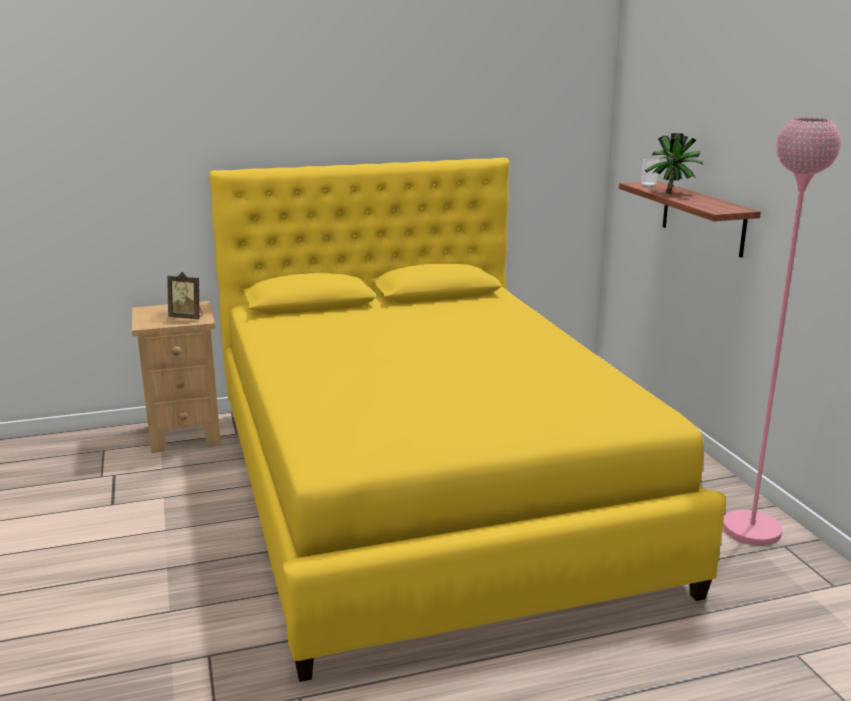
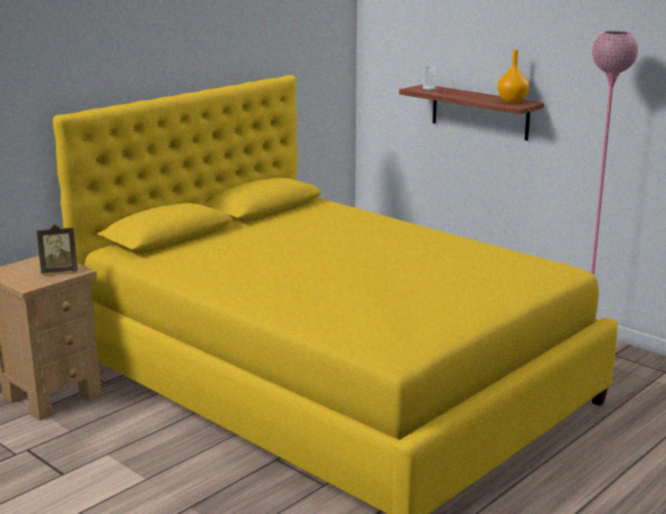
camera: 30 degrees left, 0 degrees up
potted plant [645,133,703,194] -> none
none -> orange vase [497,50,529,103]

